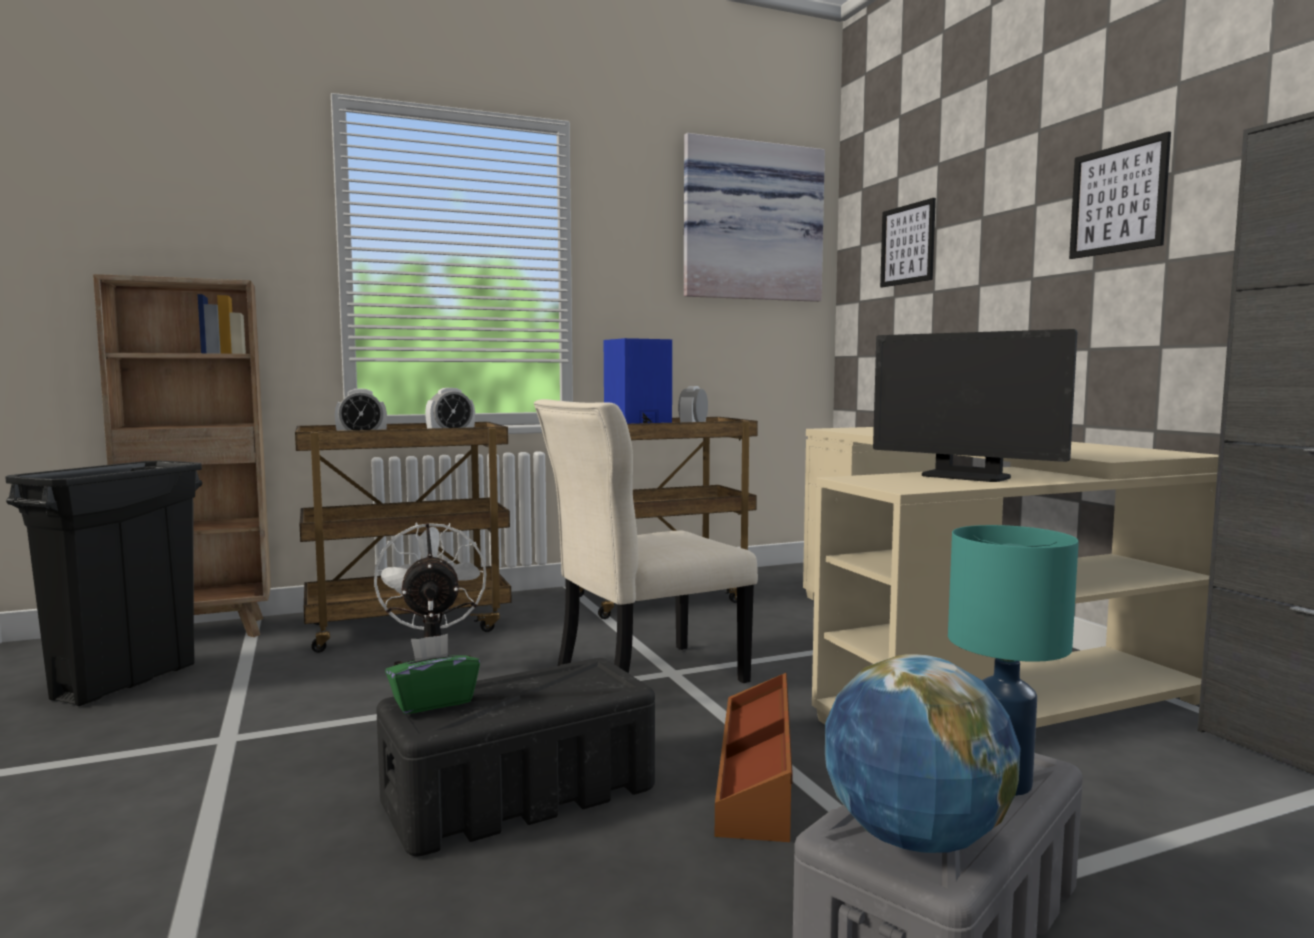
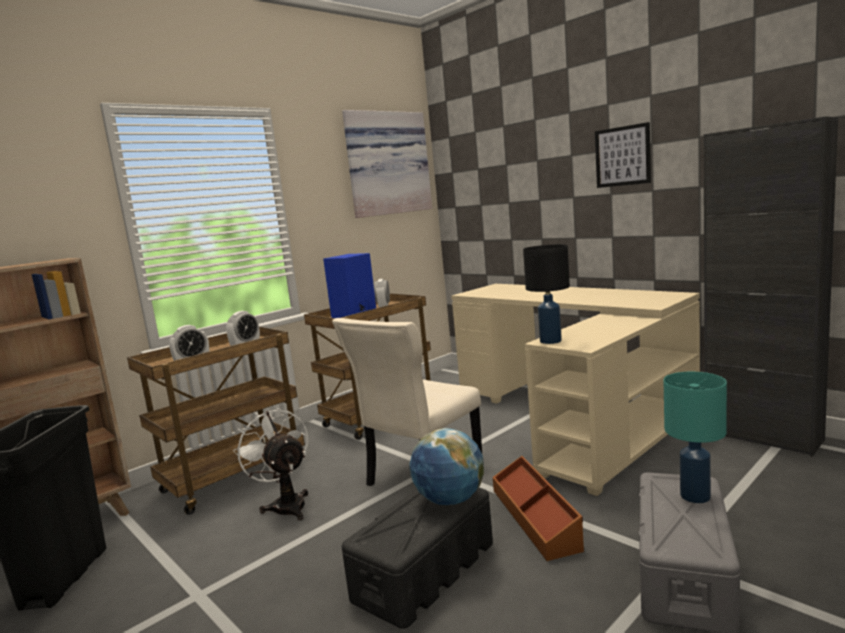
camera: 20 degrees left, 5 degrees up
green tissue box [385,634,480,714] -> none
globe [825,654,1021,853] -> globe moved to [409,428,484,505]
monitor [873,329,1077,482] -> none
picture [880,198,936,287] -> none
none -> black table lamp [523,244,570,344]

